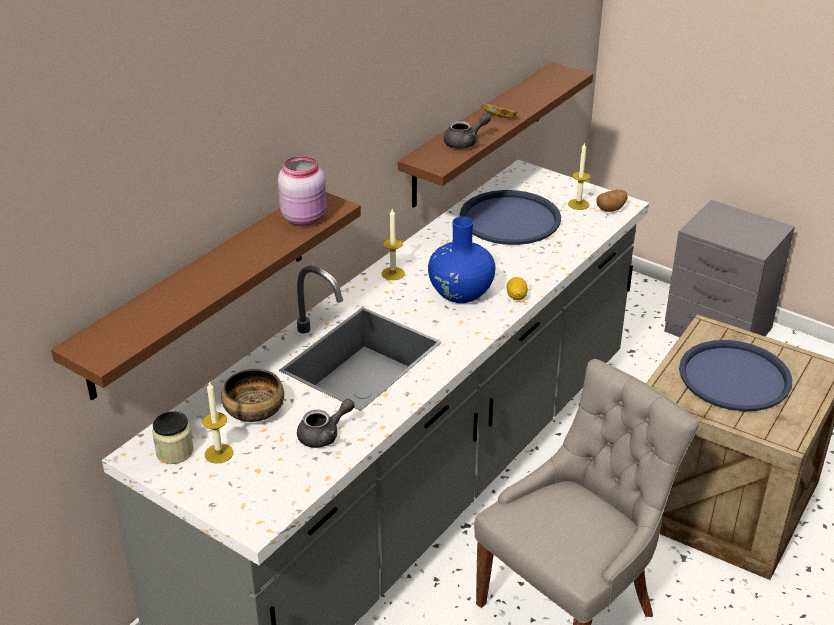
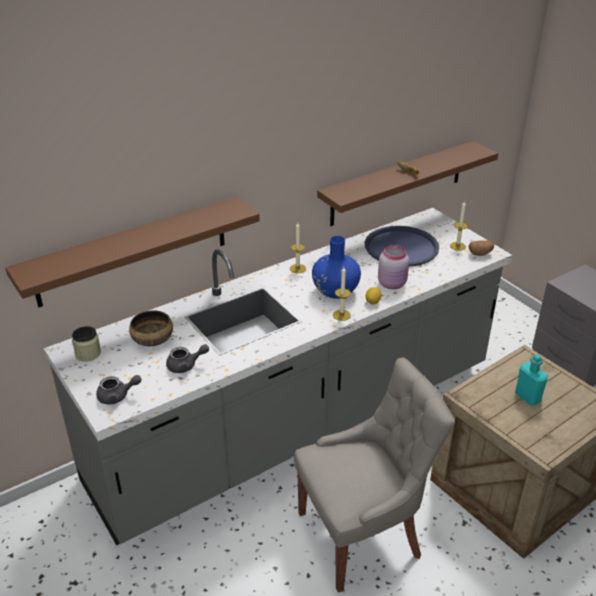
camera: 20 degrees right, 0 degrees up
candle [202,381,233,464] -> candle moved to [333,267,351,321]
pink jar [278,156,326,226] -> pink jar moved to [378,245,409,289]
grey teapot [444,113,491,149] -> grey teapot moved to [96,375,142,404]
blue tray [679,340,792,411] -> turquoise bottle [515,355,548,406]

